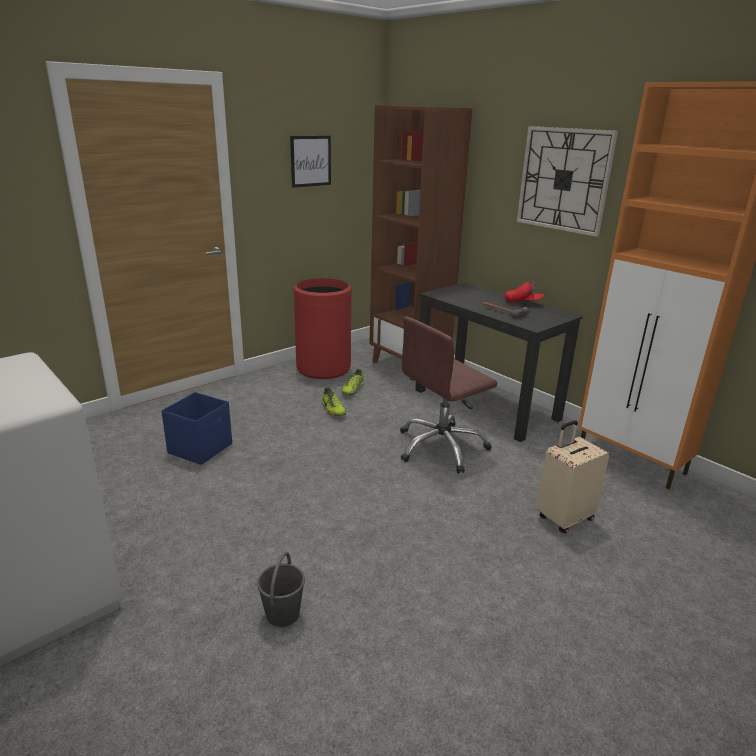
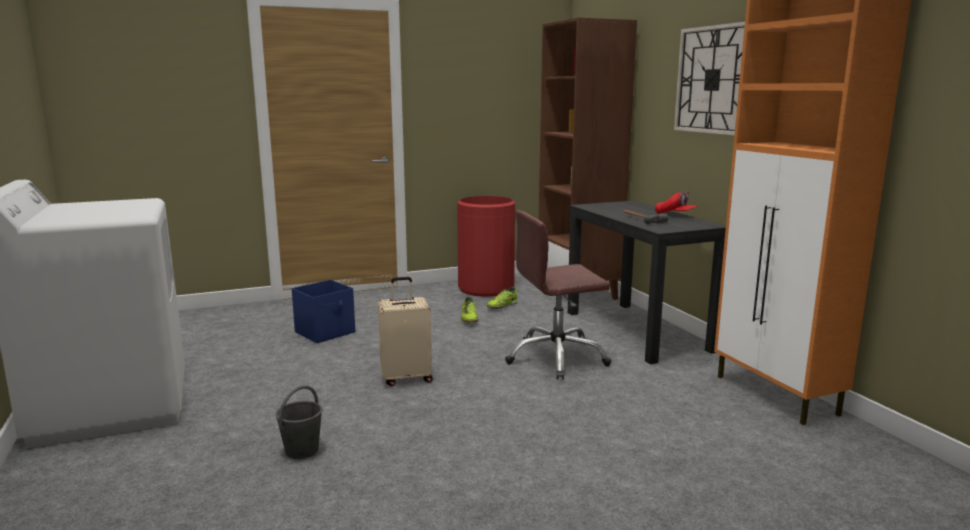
camera: 20 degrees right, 10 degrees down
picture [290,136,331,188] -> none
beige suitcase [536,420,609,533] -> beige suitcase moved to [378,277,433,386]

